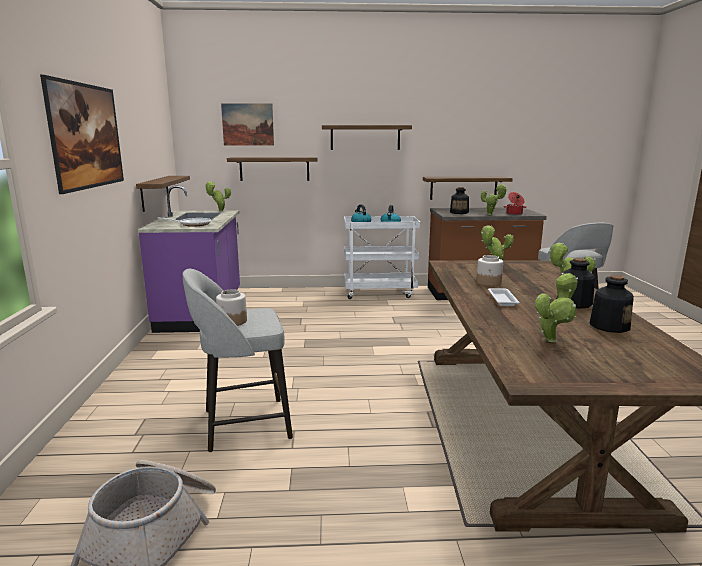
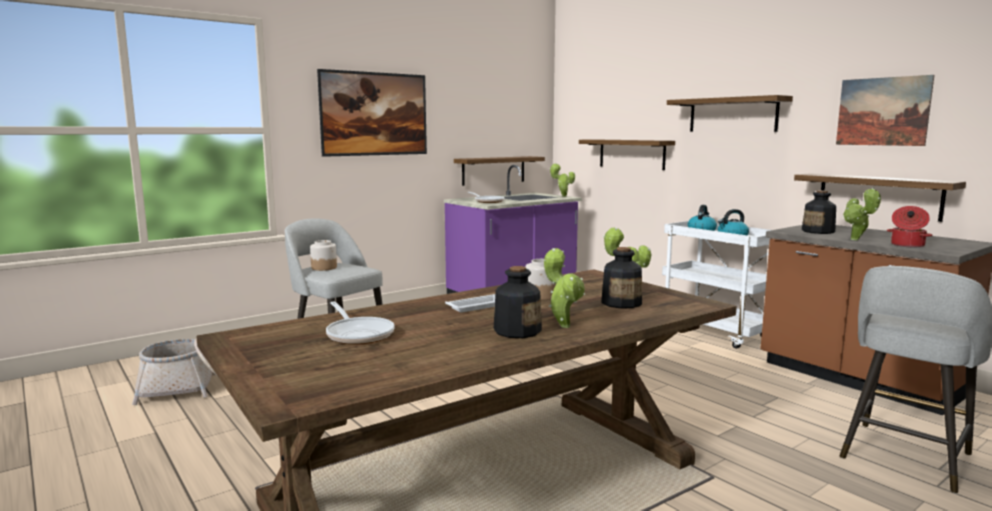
camera: 55 degrees right, 5 degrees down
picture [221,103,274,146] -> picture moved to [836,75,934,146]
potted plant [535,273,578,342] -> frying pan [326,301,395,345]
bottle [589,275,634,333] -> bottle moved to [601,247,642,309]

